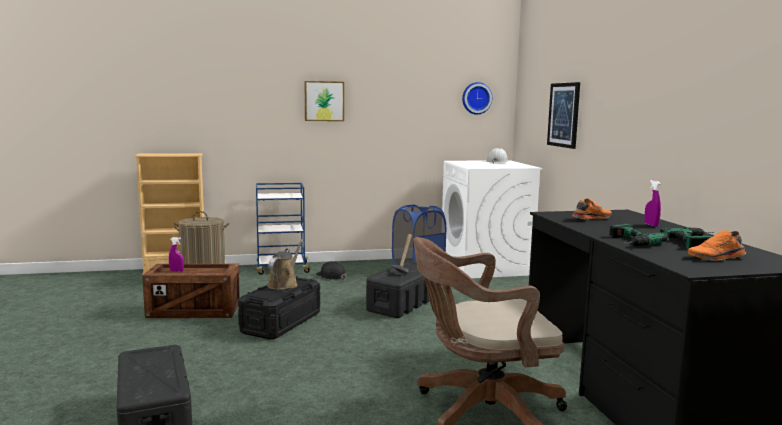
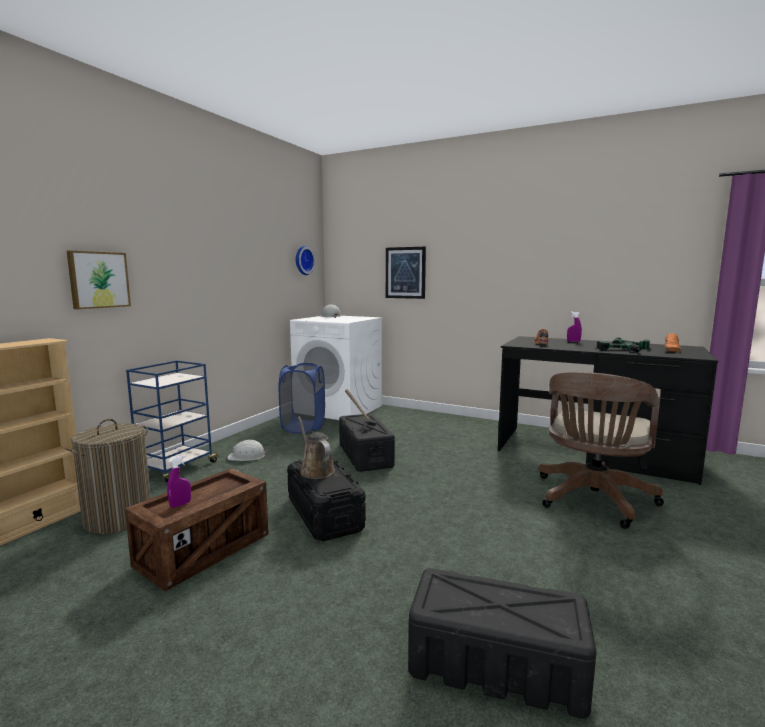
camera: 50 degrees left, 0 degrees up
picture [305,81,344,121] -> picture moved to [67,251,131,309]
black hard hat [316,261,346,280] -> white hard hat [227,440,268,461]

